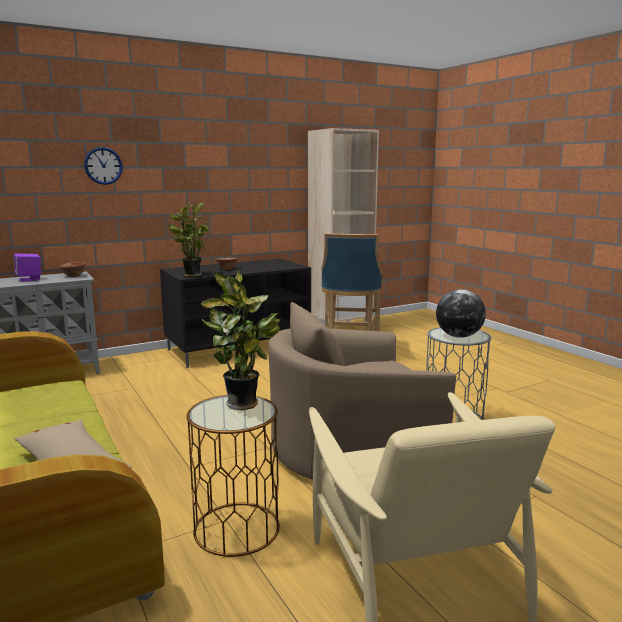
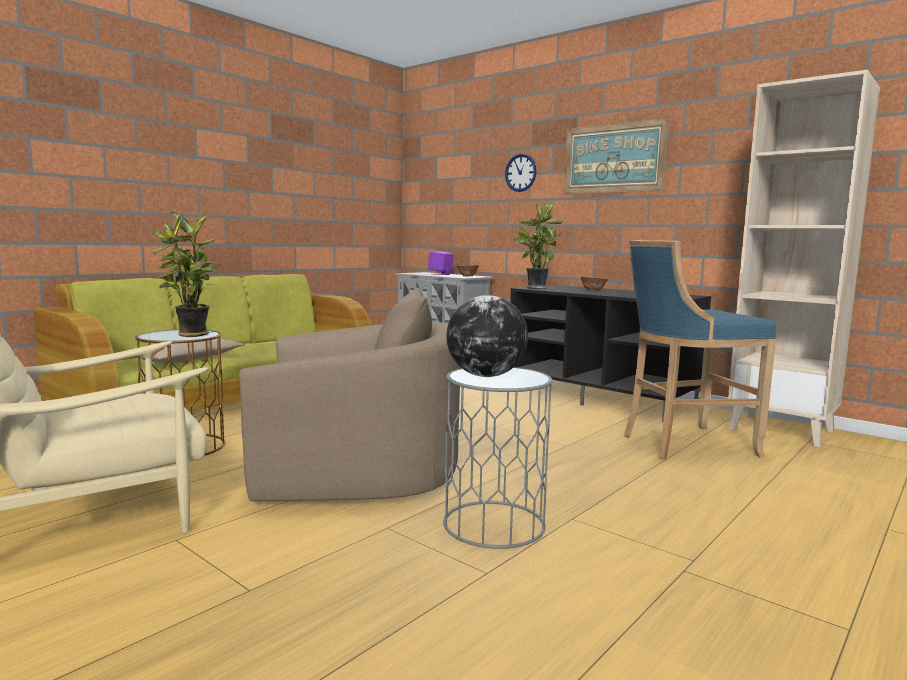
camera: 70 degrees right, 5 degrees down
beige armchair [268,302,456,480] -> beige armchair turned 120 degrees clockwise [239,287,461,501]
none -> picture [564,118,669,194]

